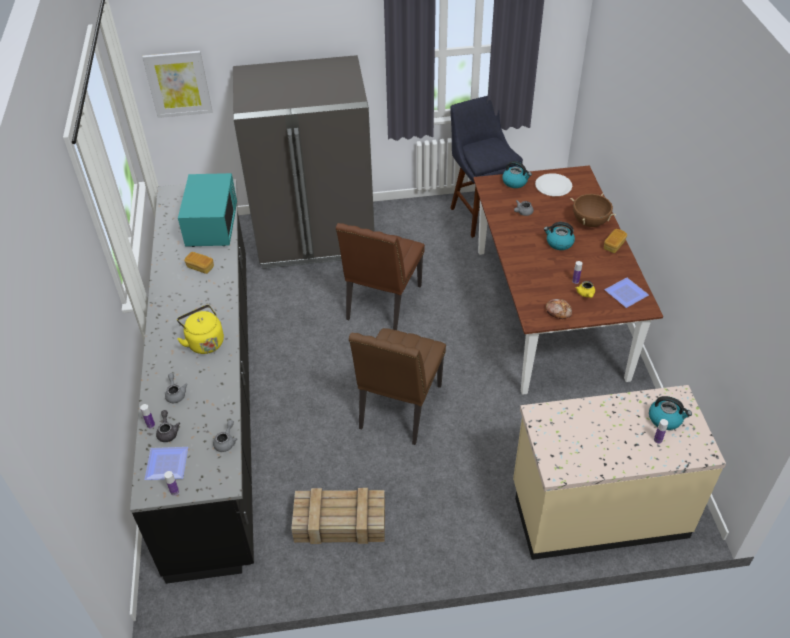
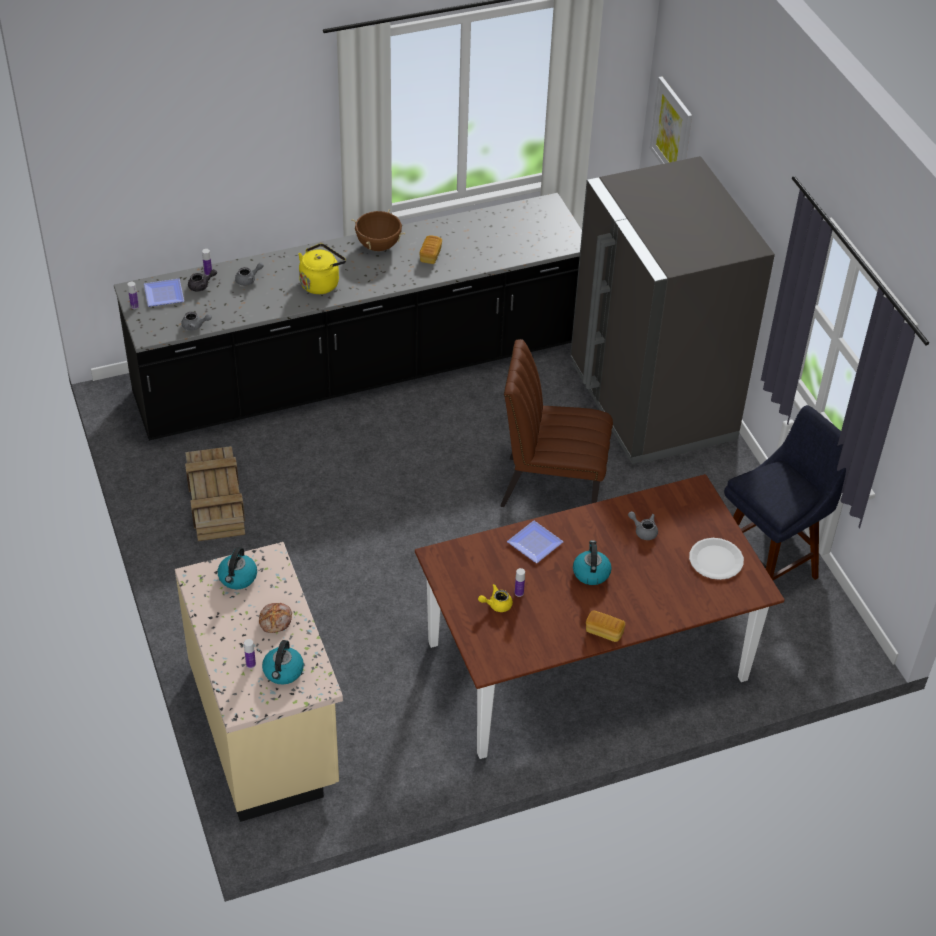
camera: 75 degrees right, 0 degrees up
turquoise microwave [178,173,237,247] -> none
brown chair [349,328,446,445] -> none
kettle [502,161,532,188] -> kettle moved to [218,547,257,589]
bread [546,299,572,319] -> bread moved to [259,603,292,633]
brown cooking pot [571,193,616,227] -> brown cooking pot moved to [351,209,406,251]
plate [604,277,649,308] -> plate moved to [507,521,564,563]

